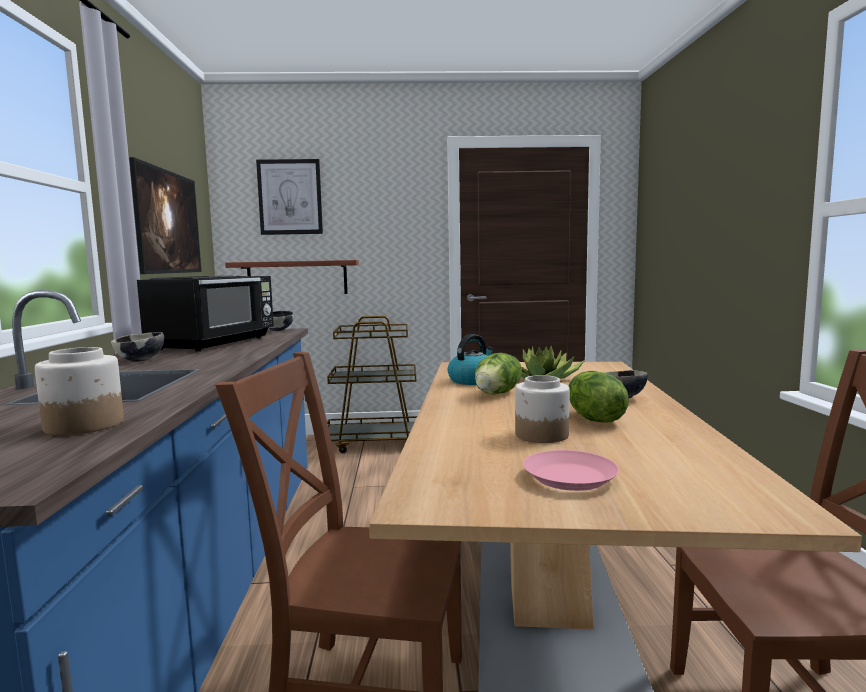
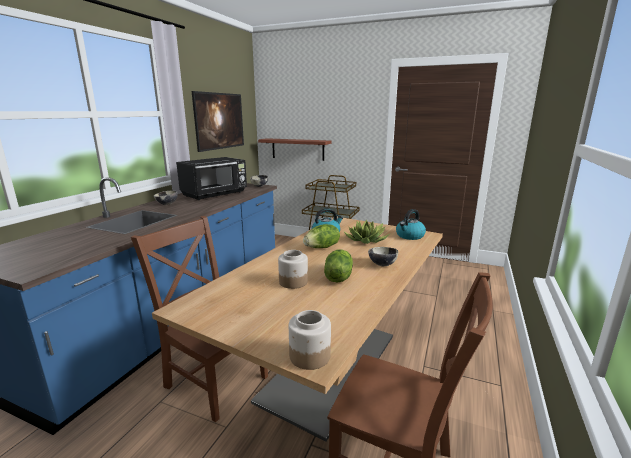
camera: 25 degrees right, 10 degrees up
jar [35,347,124,435] -> jar moved to [289,310,331,370]
picture [256,159,323,235] -> none
pink plate [523,450,619,491] -> none
none -> kettle [396,209,426,240]

